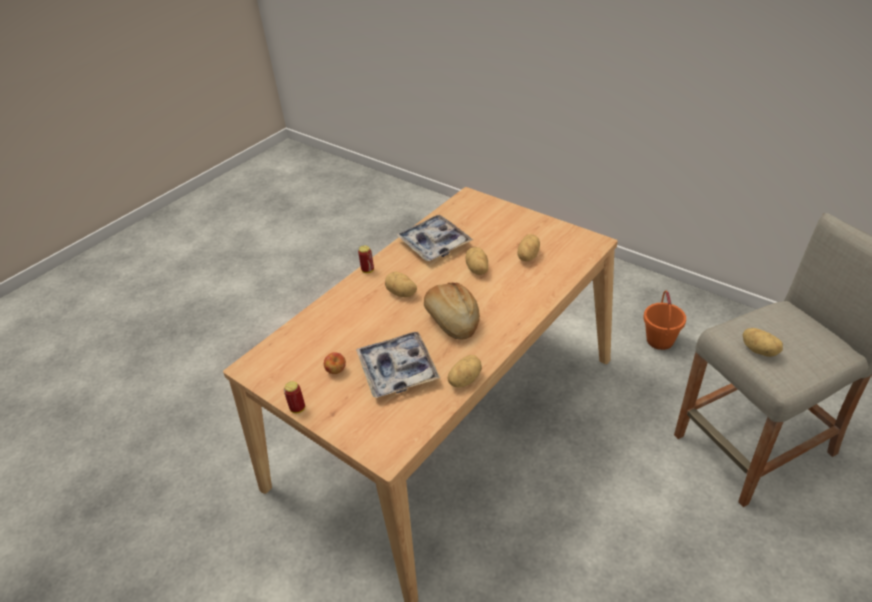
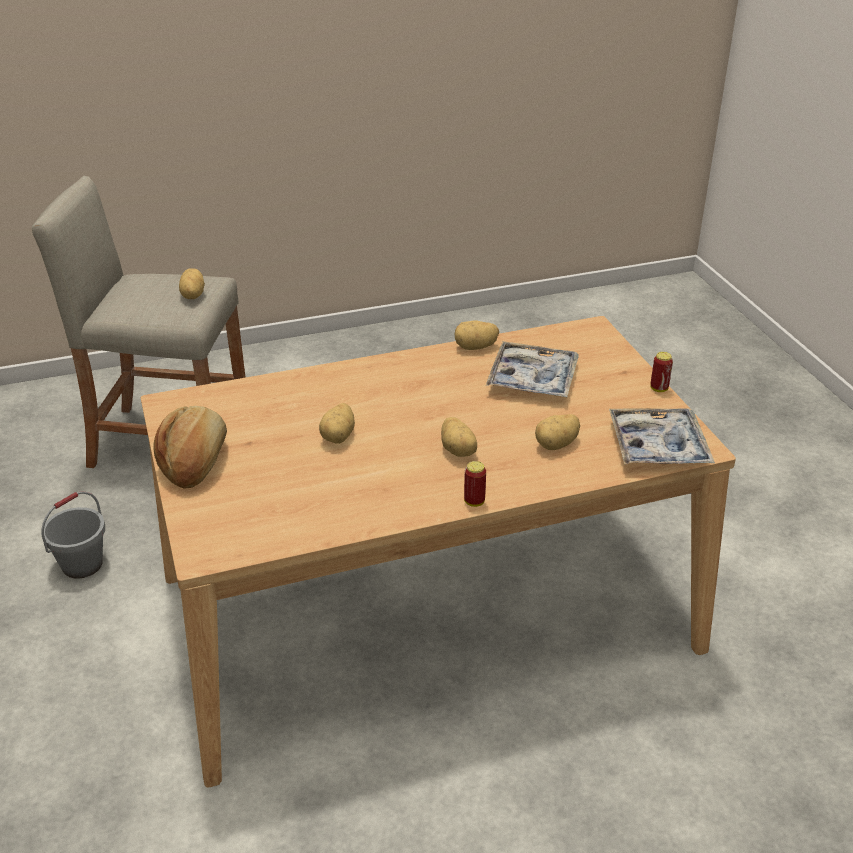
camera: 150 degrees left, 5 degrees down
apple [324,352,346,374] -> none
tray [396,215,473,261] -> tray moved to [609,408,715,464]
bread [424,283,480,340] -> bread moved to [153,406,227,489]
potato [517,234,540,262] -> potato moved to [535,414,580,450]
orange bucket [644,291,686,350] -> grey bucket [41,492,105,579]

